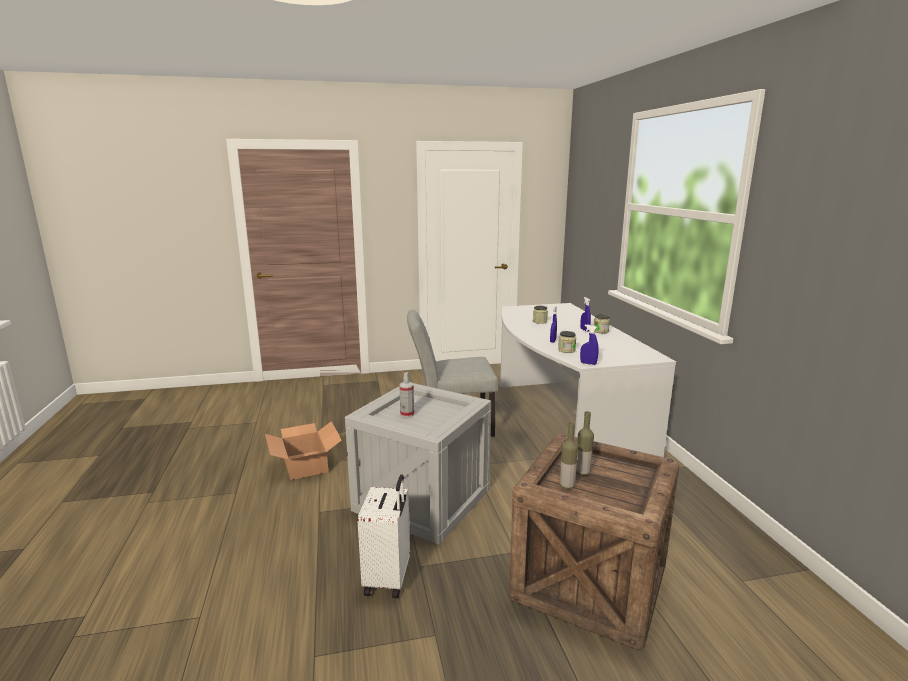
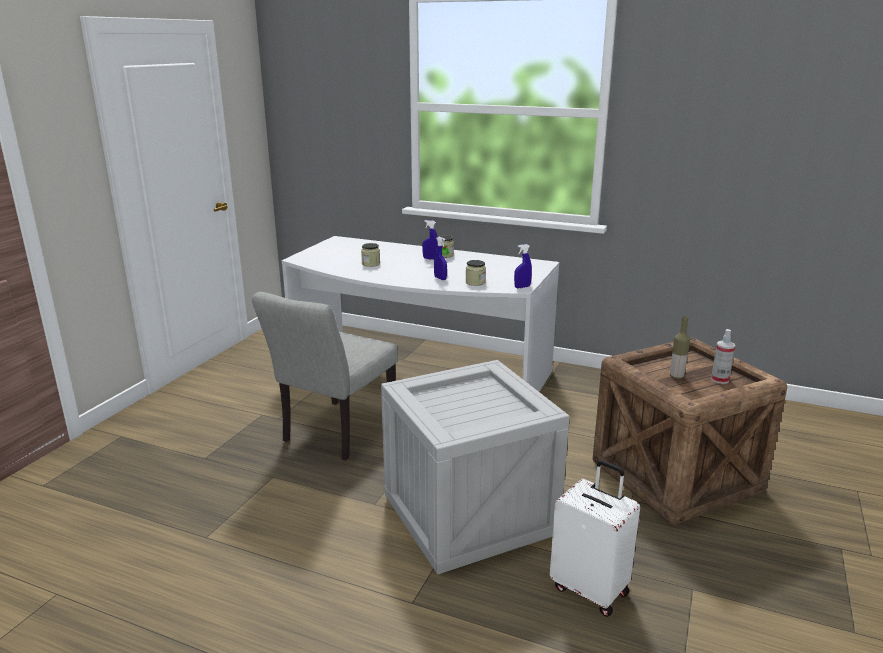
camera: 55 degrees left, 5 degrees up
cardboard box [265,421,342,480] -> none
spray bottle [399,372,414,417] -> spray bottle moved to [711,329,735,384]
bottle [560,422,578,489] -> none

